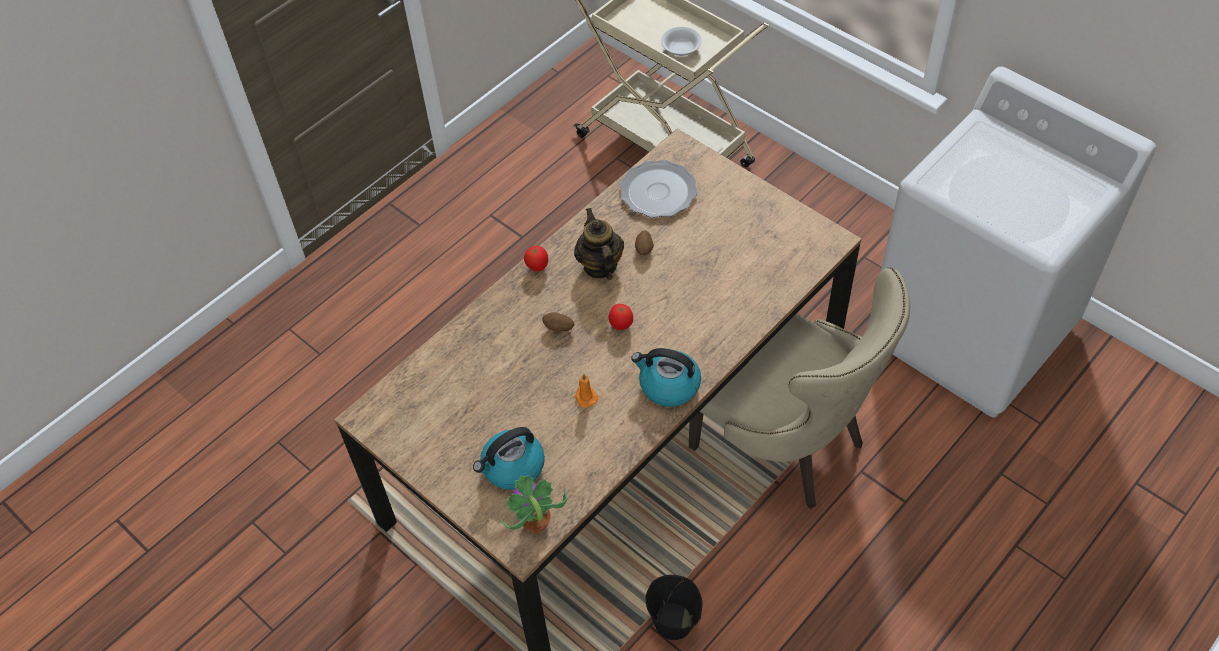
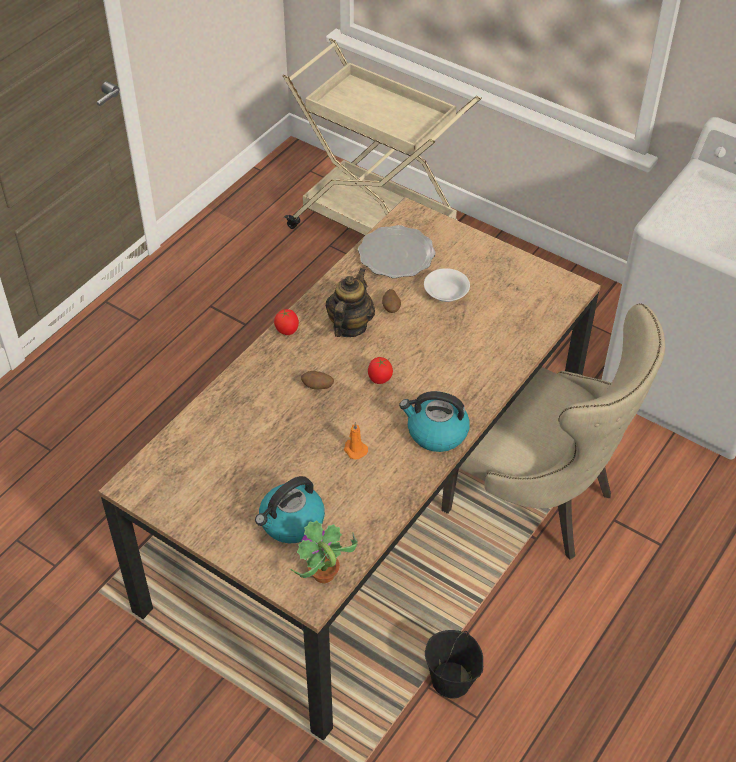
camera: 10 degrees left, 5 degrees down
teapot [574,208,624,280] -> teapot turned 45 degrees clockwise [325,268,375,337]
white bowl [661,27,702,56] -> white bowl moved to [424,268,470,302]

